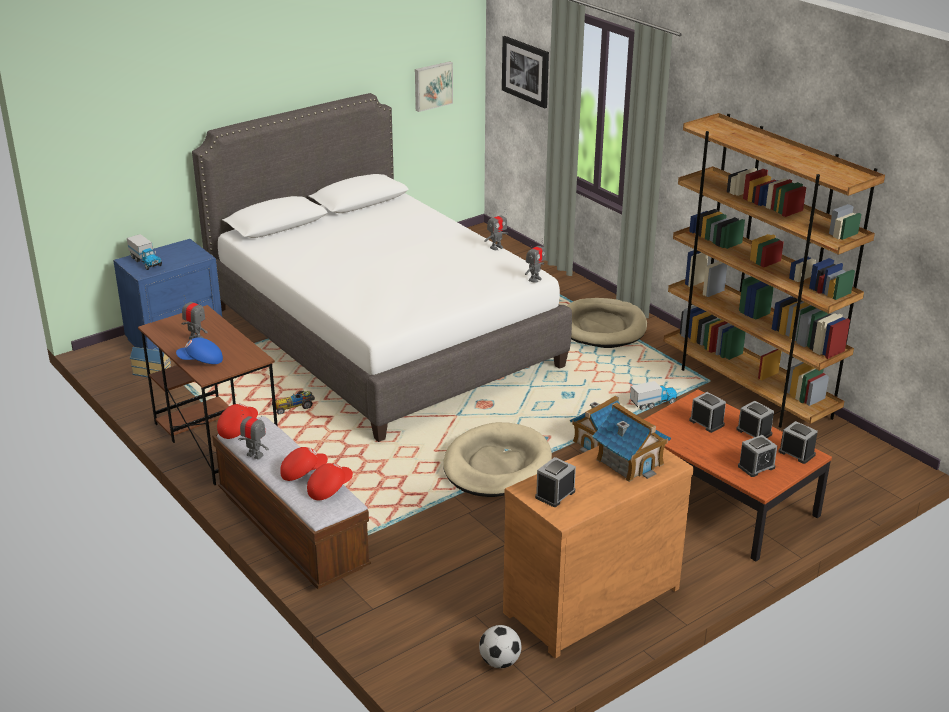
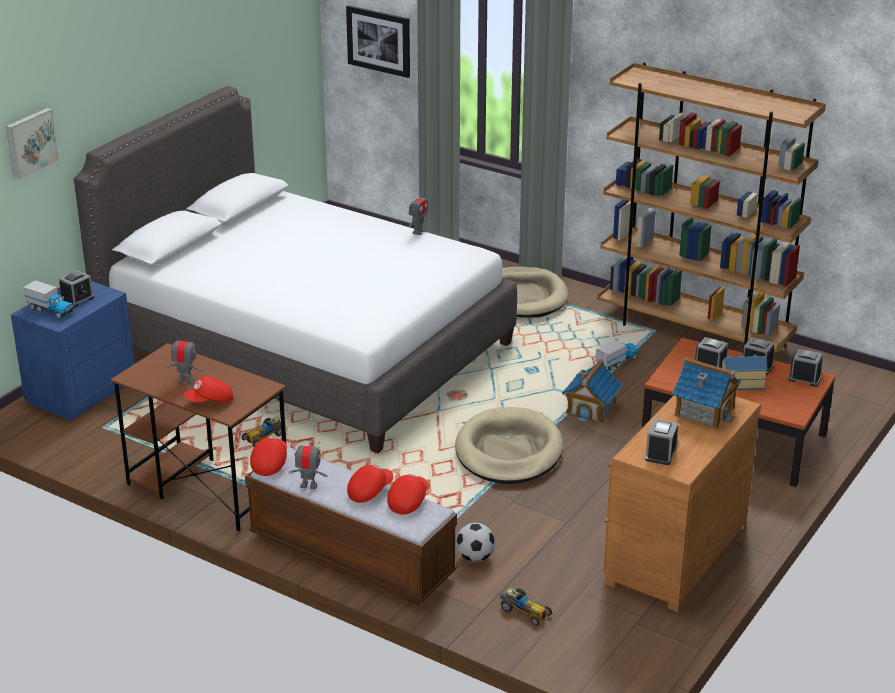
camera: 20 degrees left, 0 degrees up
toy house [130,347,171,377] -> toy house moved to [722,355,767,390]
blue cap [176,337,223,364] -> red cap [184,376,233,402]
picture [415,61,453,112] -> picture moved to [6,108,59,180]
football [479,625,522,668] -> football moved to [456,523,495,562]
toy robot [525,238,546,283] -> none
alarm clock [738,435,777,477] -> alarm clock moved to [59,270,95,308]
none -> toy car [500,588,552,626]

